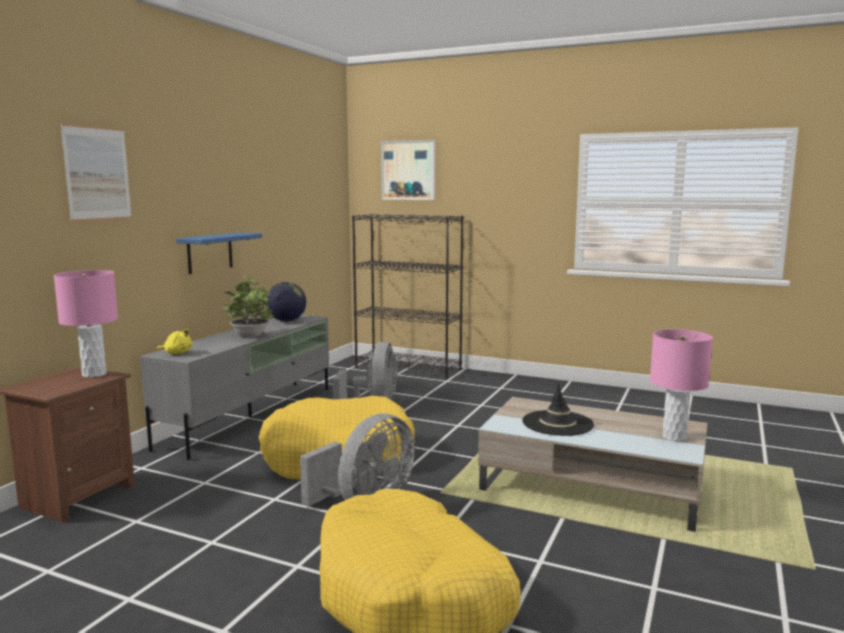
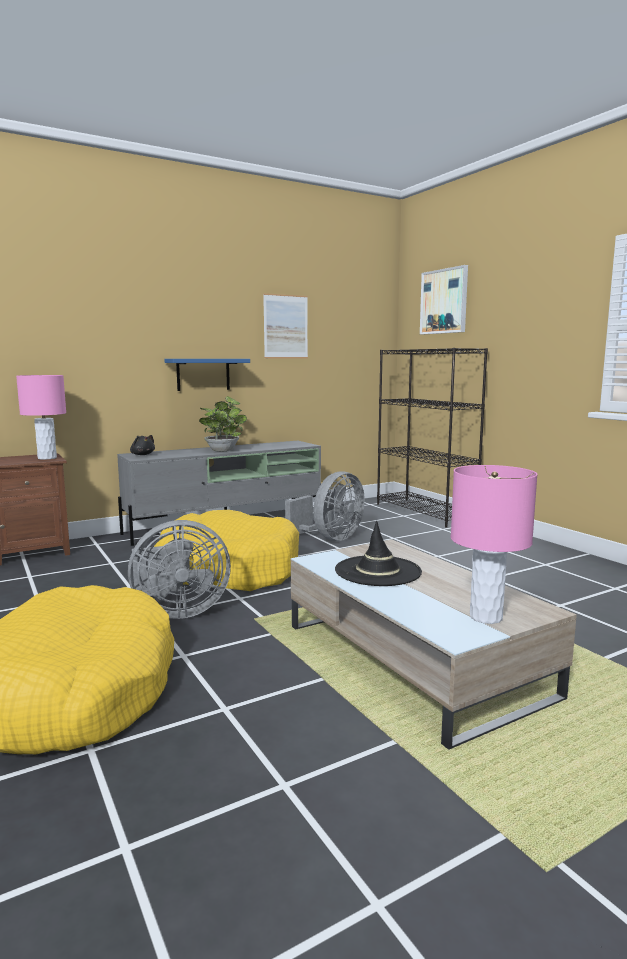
camera: 35 degrees right, 0 degrees up
picture [60,123,132,222] -> picture moved to [263,293,308,359]
yellow plush toy [157,329,192,354] -> black plush toy [130,435,155,455]
globe [266,282,306,322] -> none

